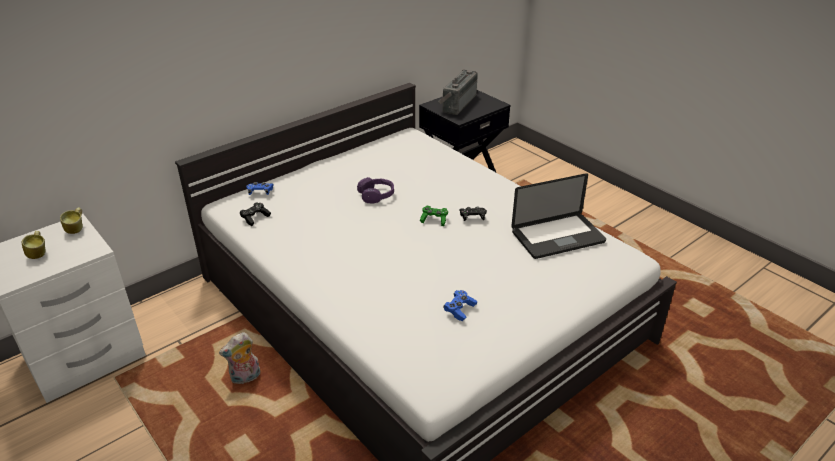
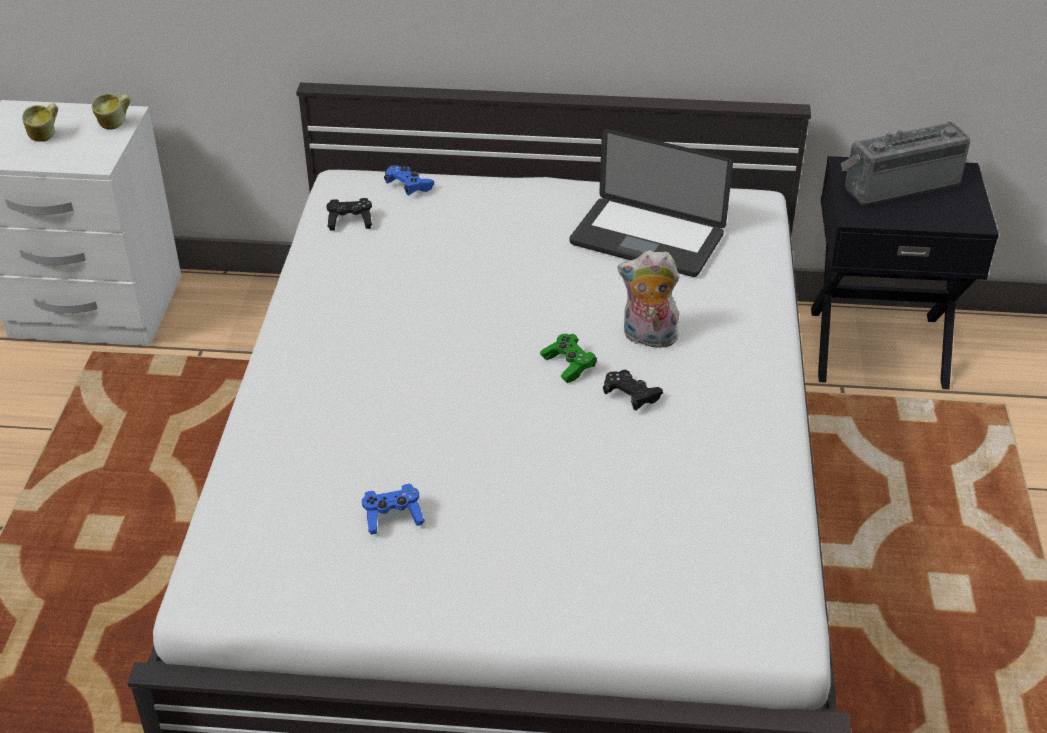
camera: 45 degrees right, 5 degrees up
plush toy [219,332,260,384] -> plush toy moved to [618,250,680,348]
purple headphones [357,177,394,204] -> none
laptop [511,173,606,259] -> laptop moved to [569,129,733,277]

